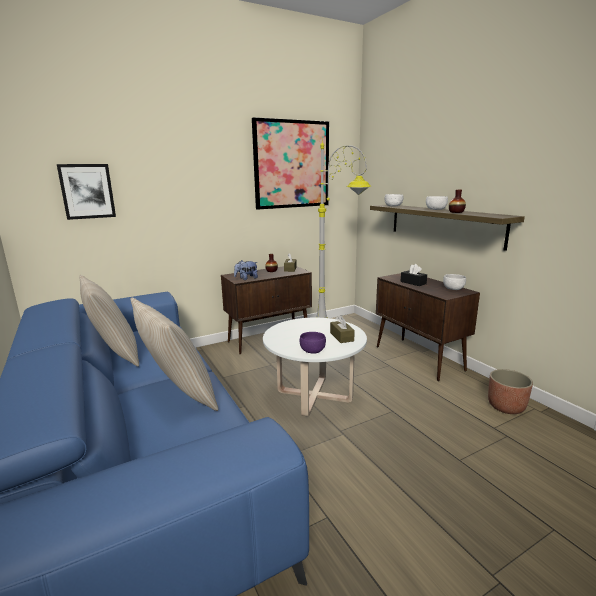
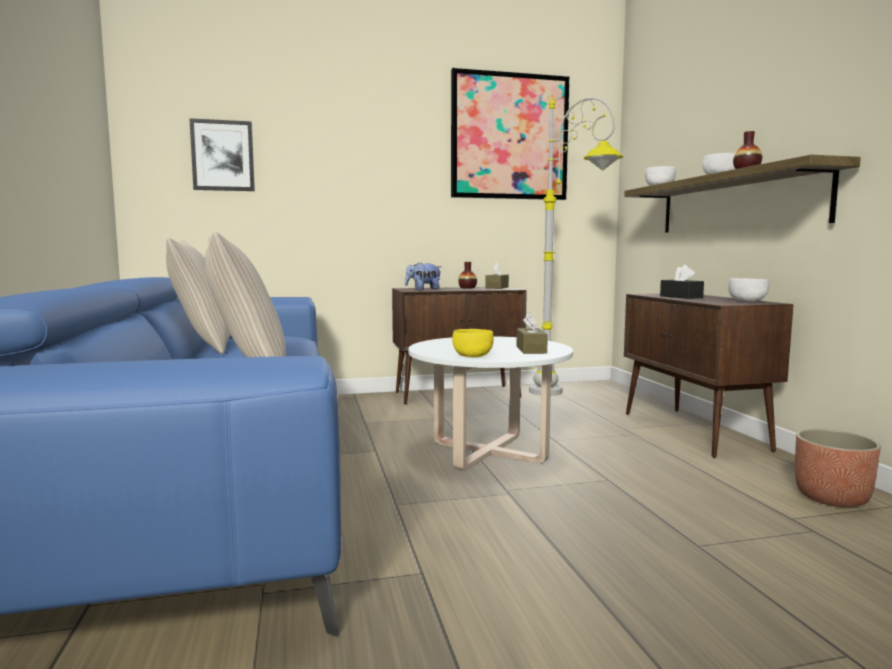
camera: 15 degrees right, 10 degrees down
purple bowl [300,332,326,354] -> yellow bowl [452,329,494,357]

